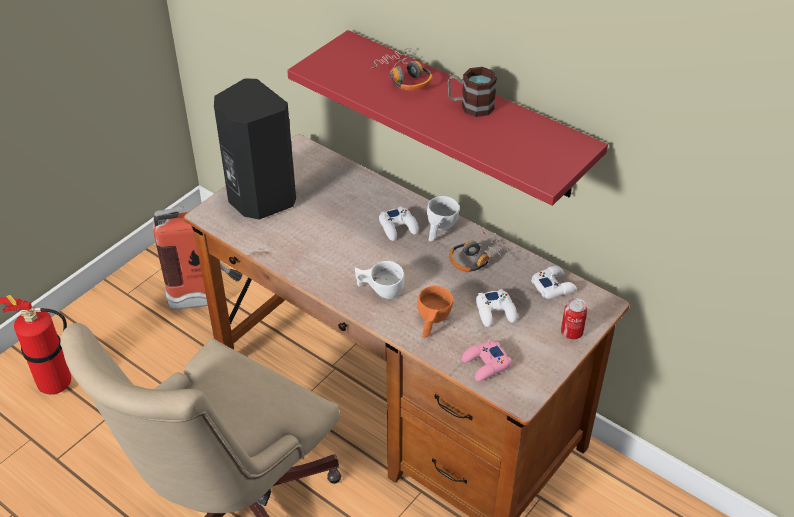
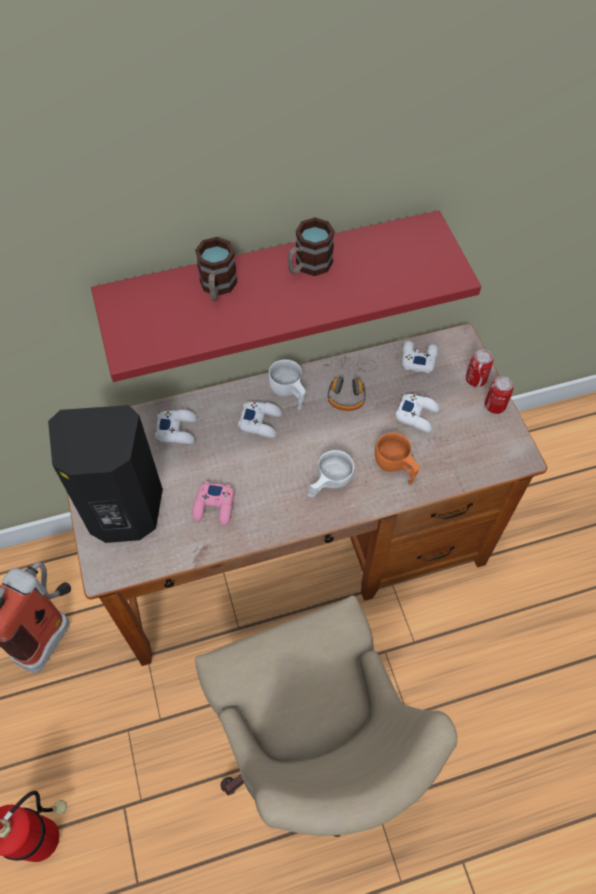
camera: 55 degrees left, 15 degrees up
headphones [370,48,433,90] -> mug [195,237,237,301]
pink game controller [462,340,511,381] -> pink game controller moved to [192,482,234,526]
none -> white game controller [155,409,197,444]
none -> can [485,376,514,414]

